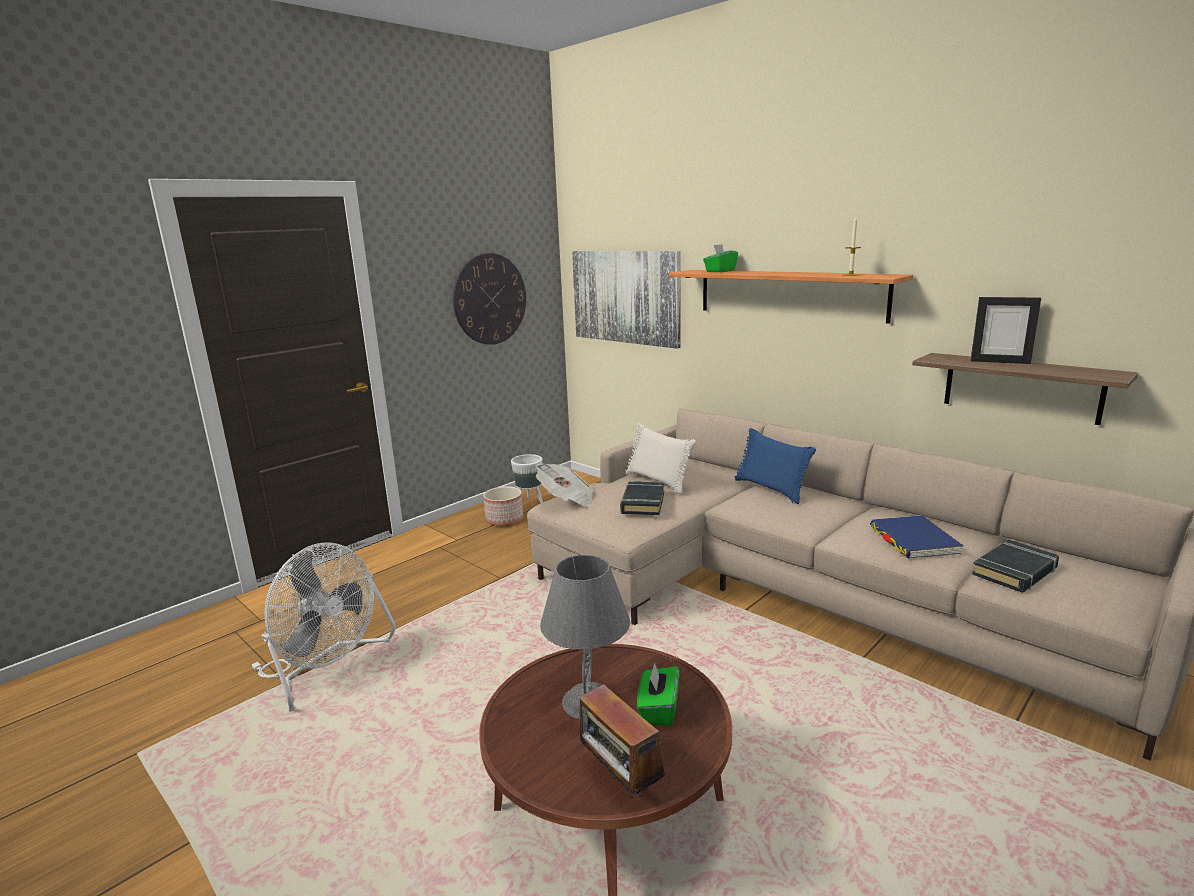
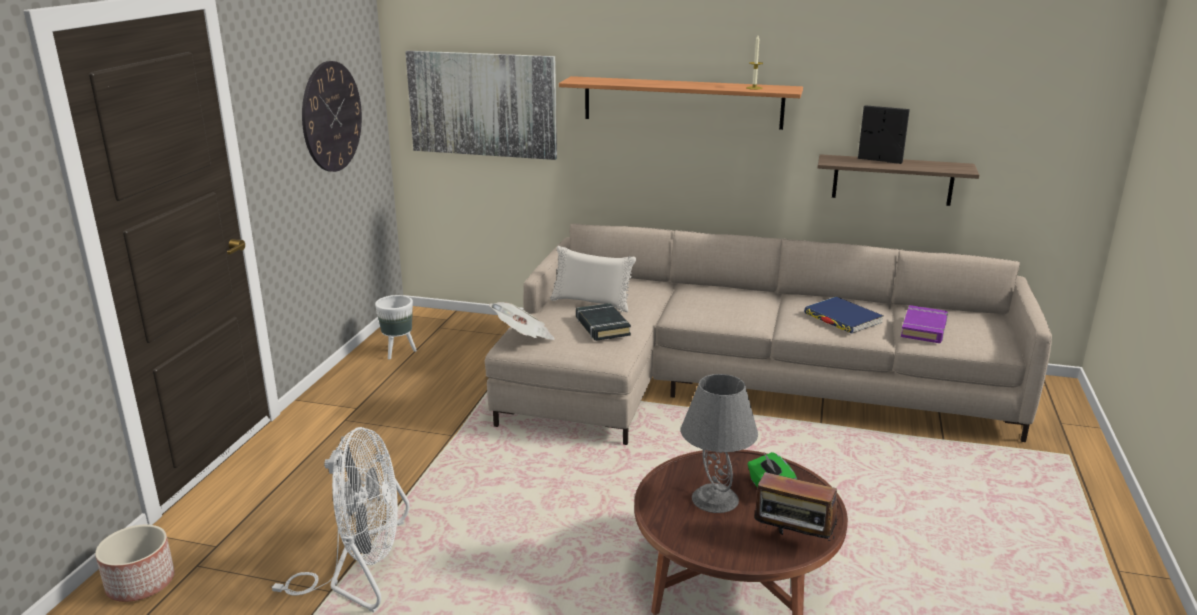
camera: 30 degrees left, 5 degrees up
planter [483,486,523,526] -> planter moved to [95,524,175,602]
green tissue box [703,244,738,272] -> none
blue pillow [734,428,816,504] -> none
picture frame [971,297,1041,364] -> picture frame turned 150 degrees counterclockwise [858,105,910,164]
black book [972,540,1059,593] -> purple book [901,305,948,343]

